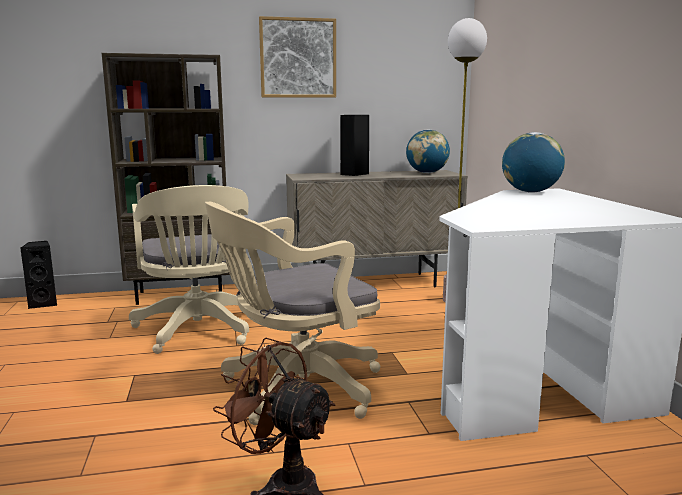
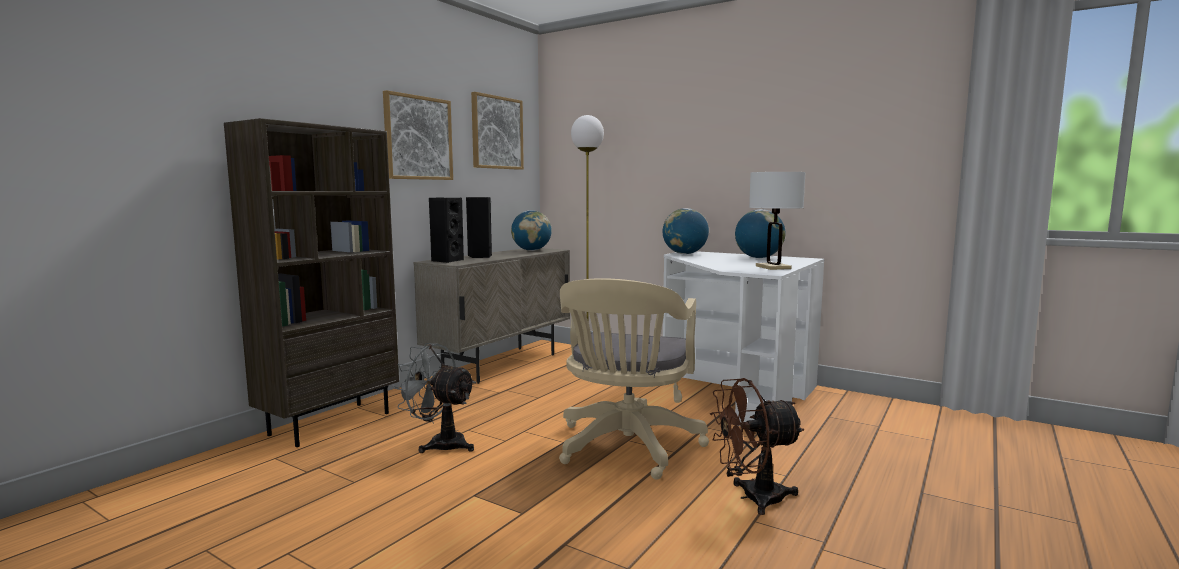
camera: 45 degrees left, 5 degrees down
black speaker [20,241,57,309] -> black speaker moved to [429,198,464,263]
beige office chair [129,185,249,354] -> grey fan [392,343,476,453]
none -> picture [471,92,524,170]
none -> globe [735,209,786,258]
none -> white table lamp [749,172,806,270]

